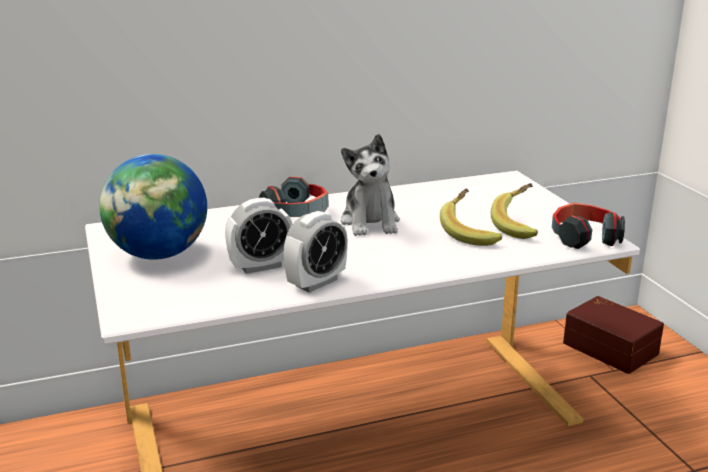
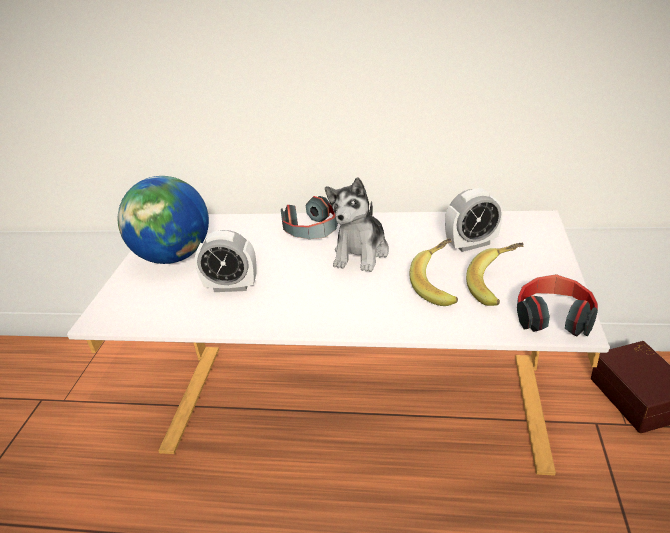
camera: 30 degrees right, 10 degrees up
alarm clock [284,211,348,293] -> alarm clock moved to [445,188,503,252]

